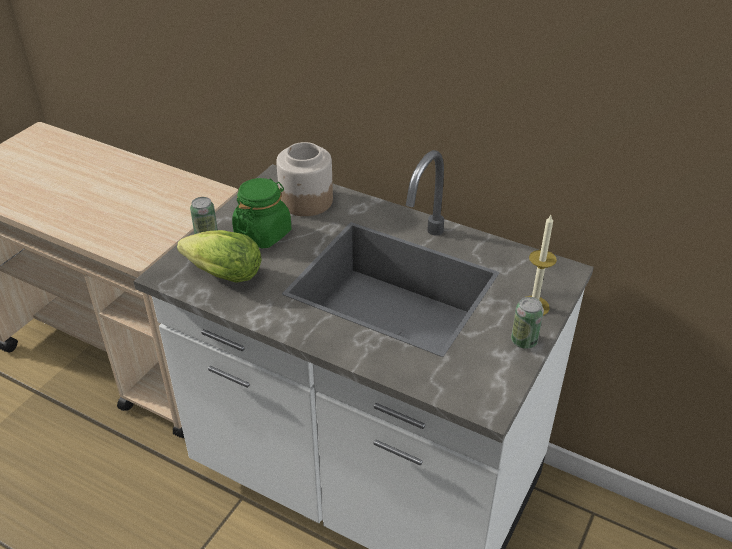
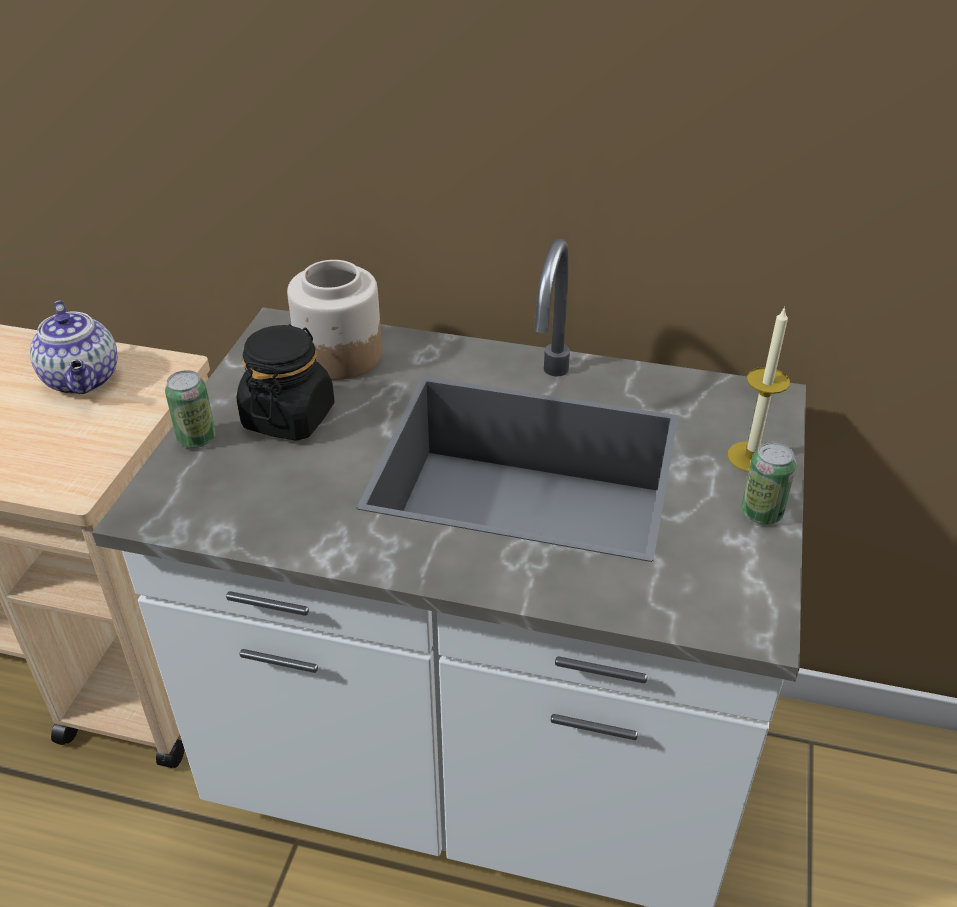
camera: 15 degrees left, 0 degrees up
lettuce [177,230,262,283] -> none
green jar [232,178,292,249] -> black jar [237,324,335,441]
none -> teapot [30,300,118,395]

